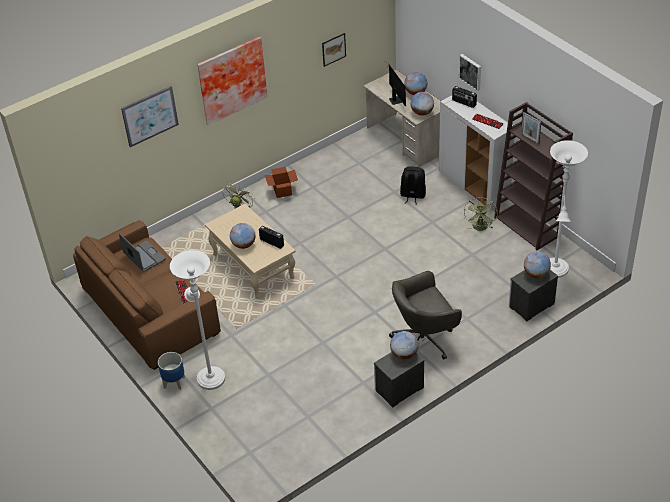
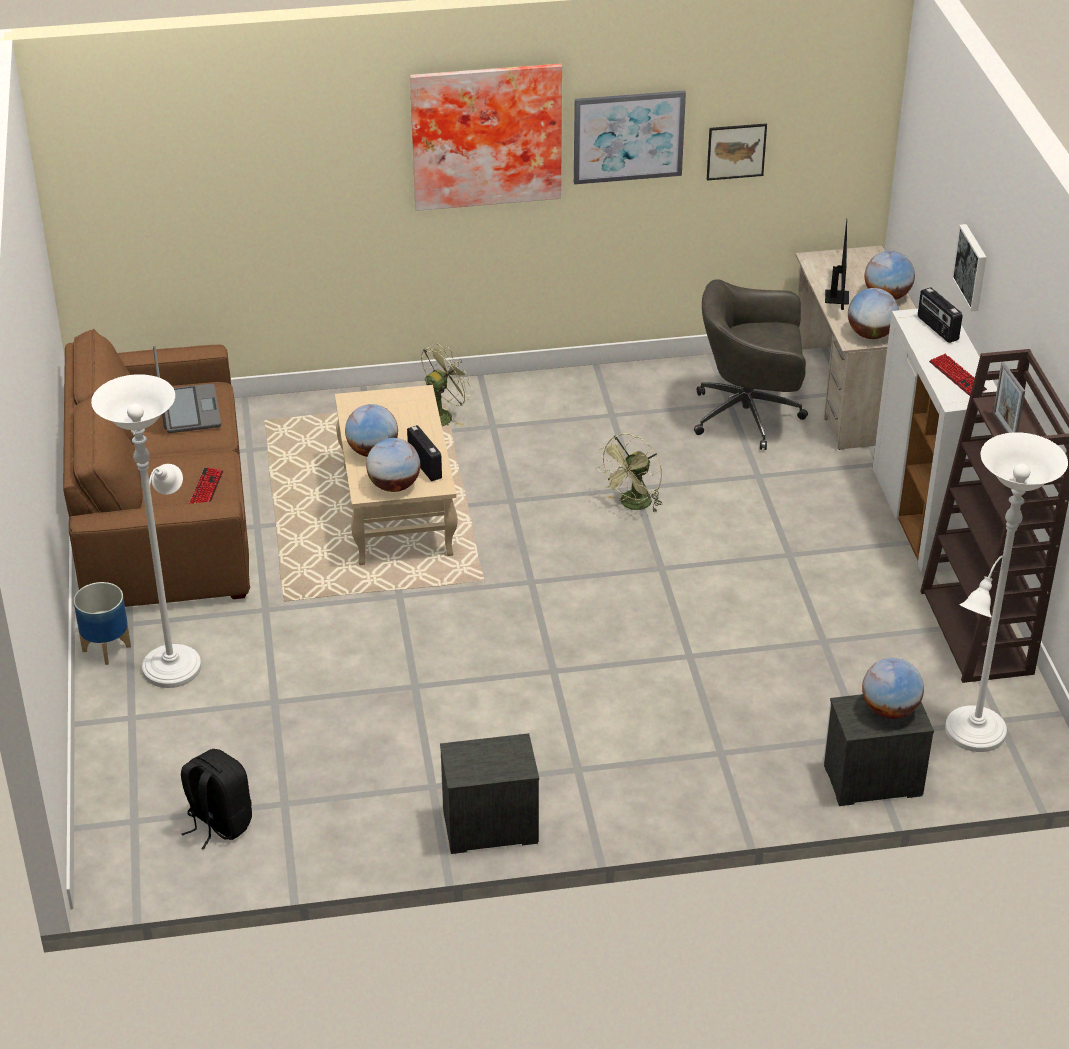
camera: 25 degrees right, 5 degrees down
picture [121,86,179,147] -> picture moved to [574,90,686,185]
cardboard box [265,167,298,198] -> none
grey office chair [389,271,462,360] -> grey office chair moved to [694,279,808,450]
globe [390,331,419,360] -> globe moved to [366,438,420,492]
black backpack [400,166,426,205] -> black backpack moved to [181,749,252,850]
green fan [464,197,498,231] -> green fan moved to [597,433,662,513]

